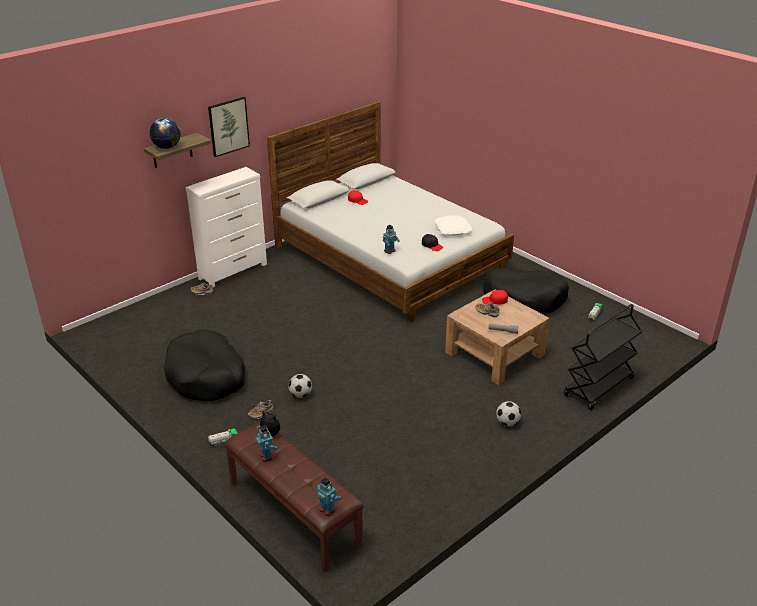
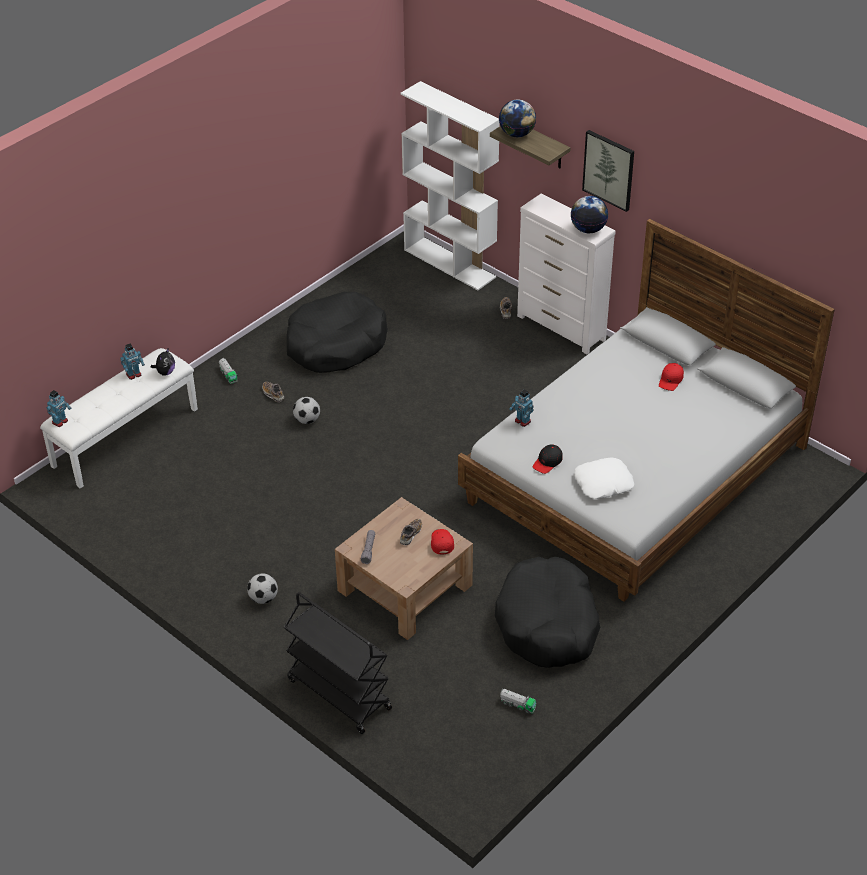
camera: 85 degrees right, 10 degrees up
brown bench [224,422,364,572] -> white bench [40,348,198,488]
none -> white bookcase [400,81,500,290]
none -> globe [571,196,608,233]

